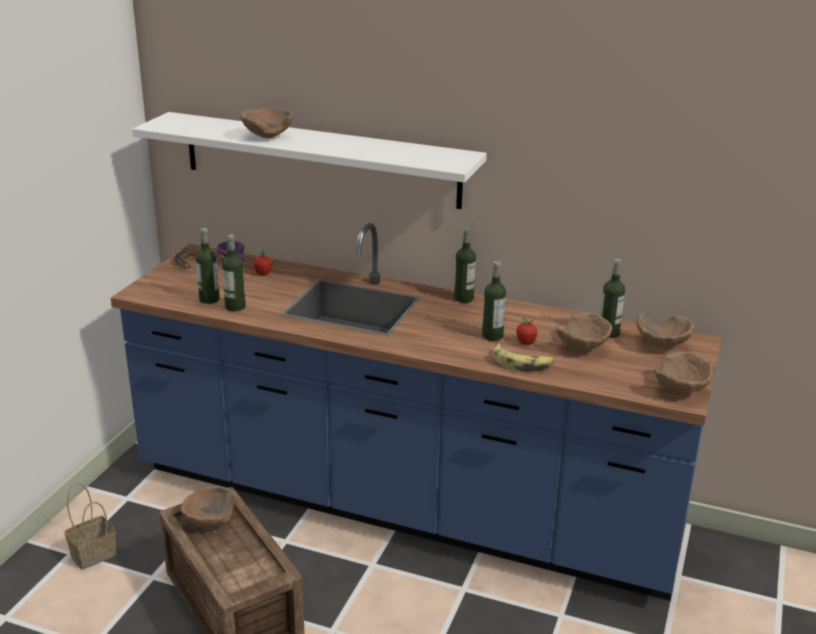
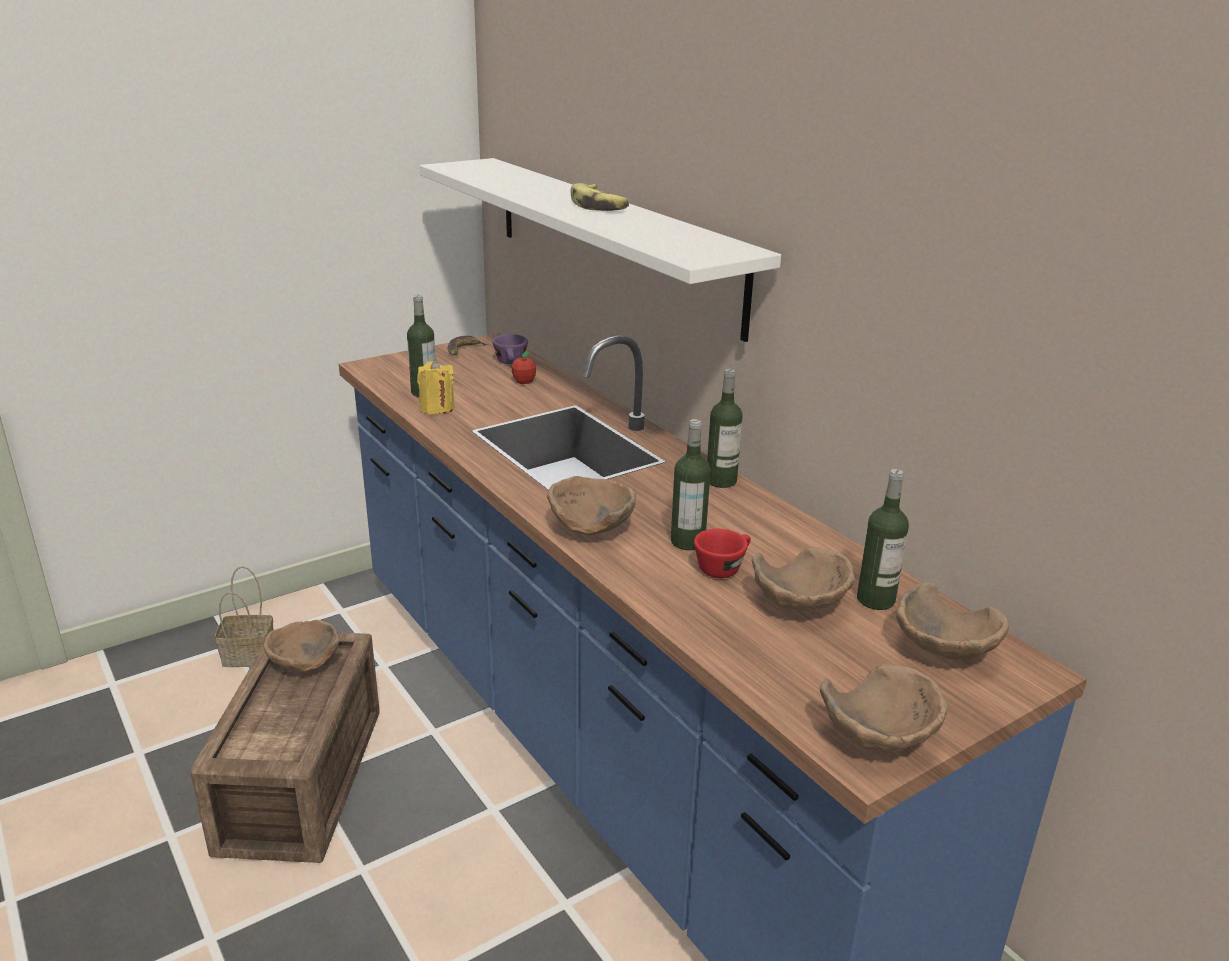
camera: 35 degrees right, 0 degrees up
bottle [222,234,246,312] -> yellow candle [417,360,454,414]
brown bowl [240,109,293,138] -> brown bowl moved to [547,476,636,535]
banana [493,343,554,372] -> banana moved to [571,183,629,211]
apple [516,318,538,345] -> red cup [694,529,751,578]

